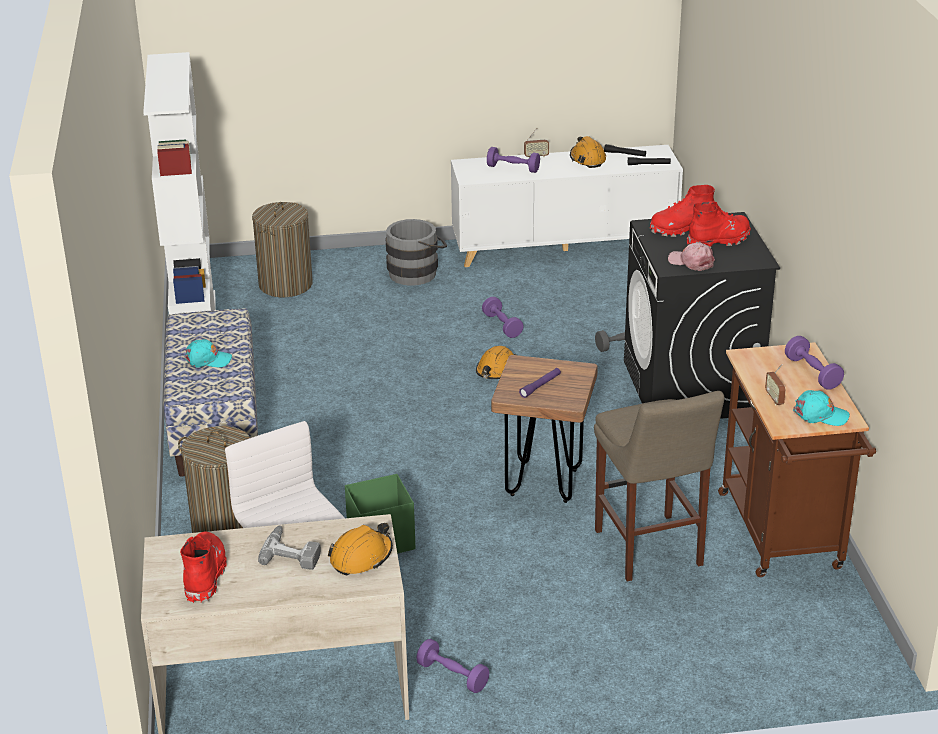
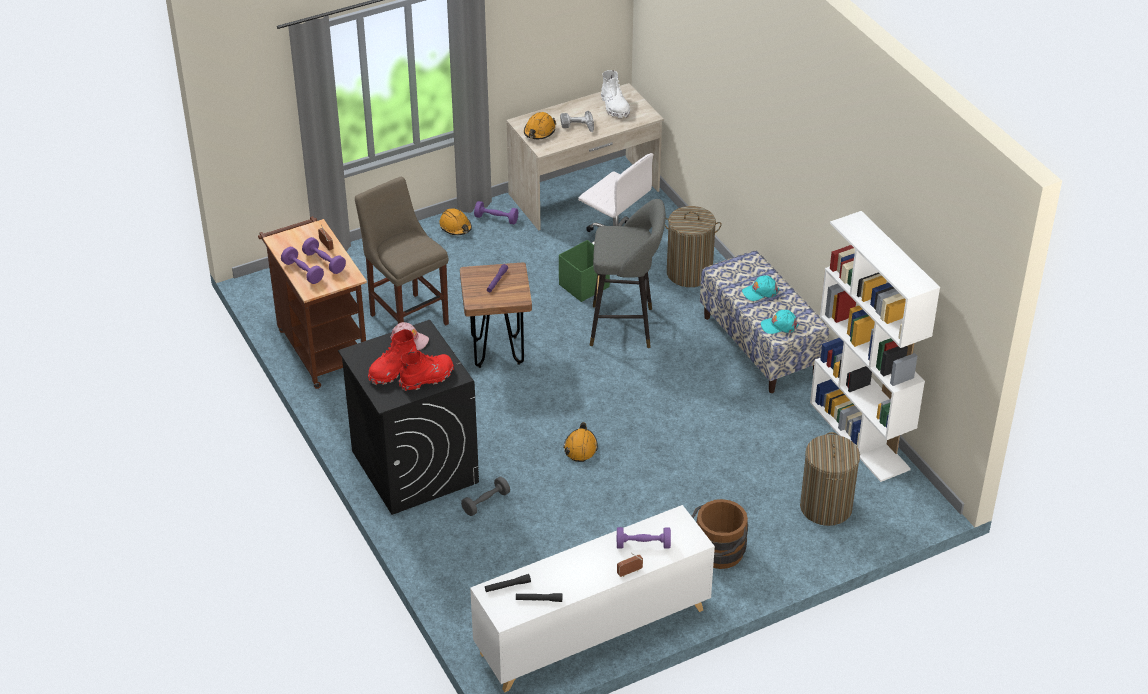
camera: 160 degrees right, 10 degrees up
red boot [180,532,227,603] -> white boot [601,70,630,119]
grey bucket [386,219,447,286] -> brown bucket [692,499,748,569]
purple dumbbell [482,297,524,338] -> purple dumbbell moved to [302,237,346,274]
orange hard hat [570,136,606,168] -> orange hard hat moved to [439,208,472,235]
turquoise cap [793,390,850,426] -> turquoise cap moved to [761,310,798,334]
none -> grey stool [590,199,666,348]

